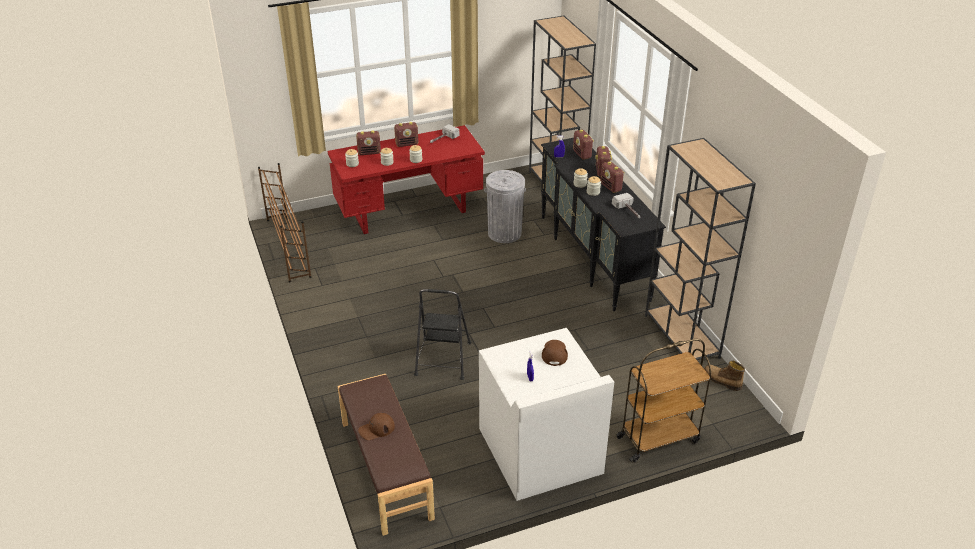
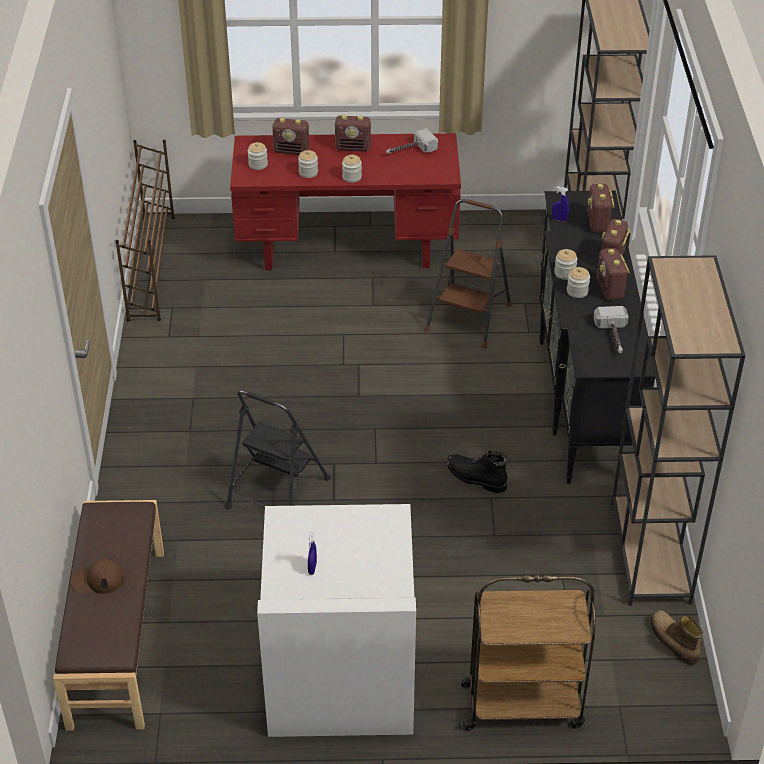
camera: 20 degrees right, 5 degrees up
grey trash can [484,170,526,243] -> brown step ladder [424,199,512,349]
brown cap [542,340,568,366] -> none
none -> black boot [446,451,507,493]

